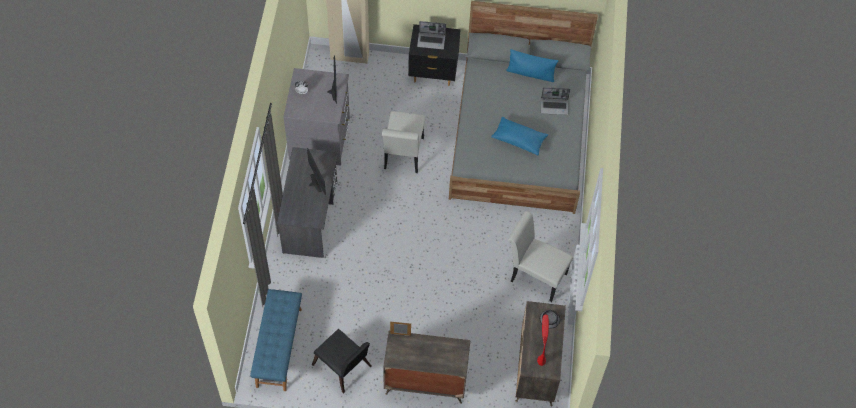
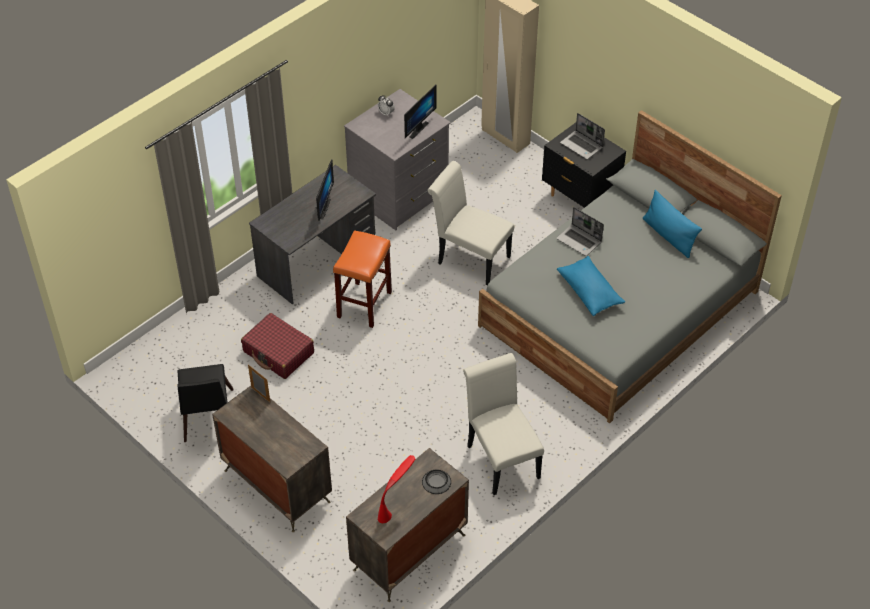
camera: 40 degrees right, 10 degrees down
blue bench [250,289,302,391] -> none
white chair [382,111,425,173] -> white chair turned 75 degrees clockwise [427,161,514,286]
laptop [541,87,570,115] -> laptop moved to [556,207,604,256]
none -> red suitcase [241,313,314,379]
none -> orange stool [333,230,392,328]

